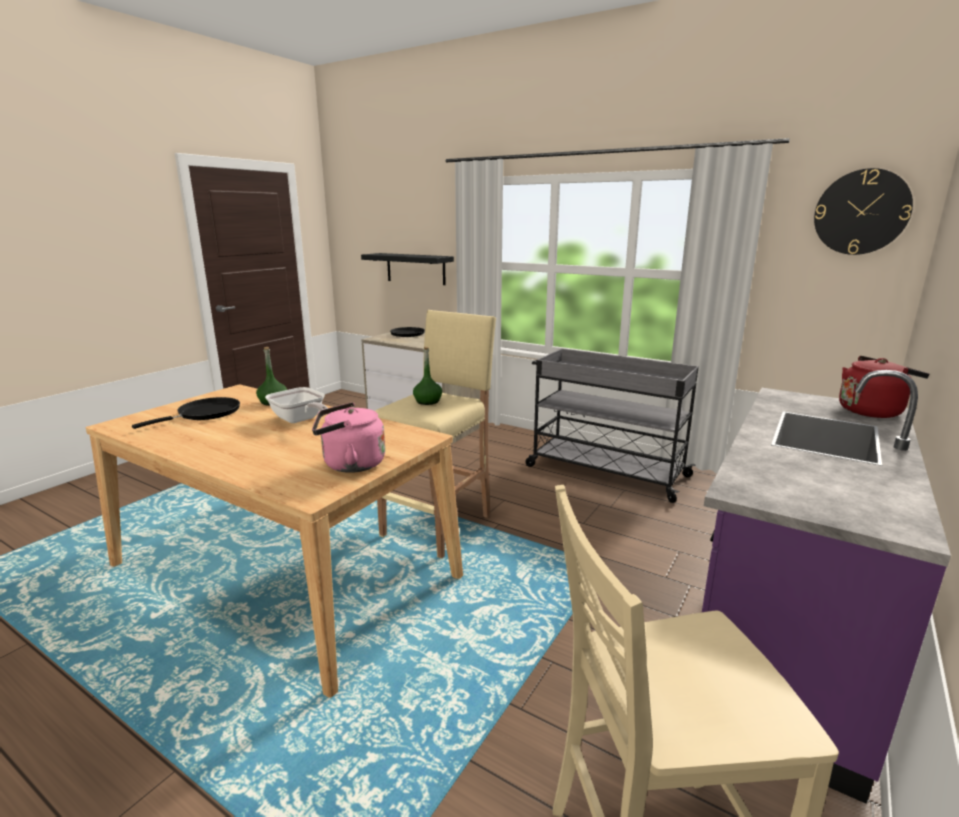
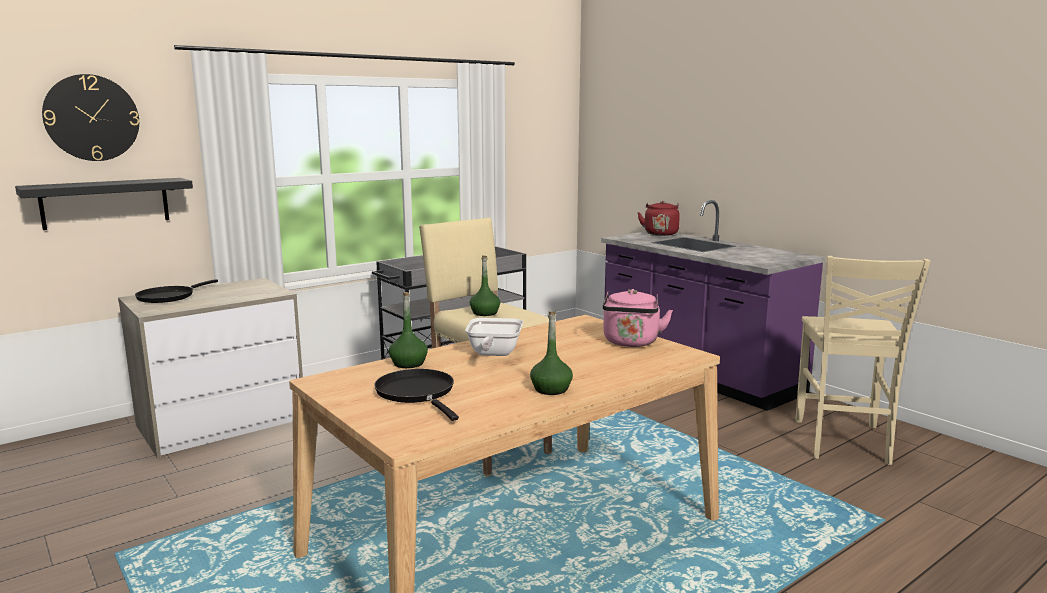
camera: 70 degrees left, 5 degrees down
frying pan [265,387,328,423] -> frying pan turned 120 degrees clockwise [465,318,523,356]
wall clock [814,168,913,255] -> wall clock moved to [42,74,139,161]
none -> green bottle [530,311,573,395]

